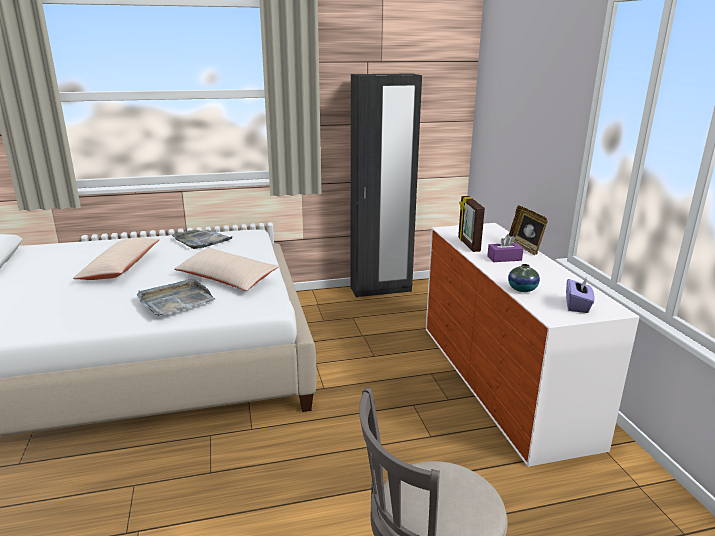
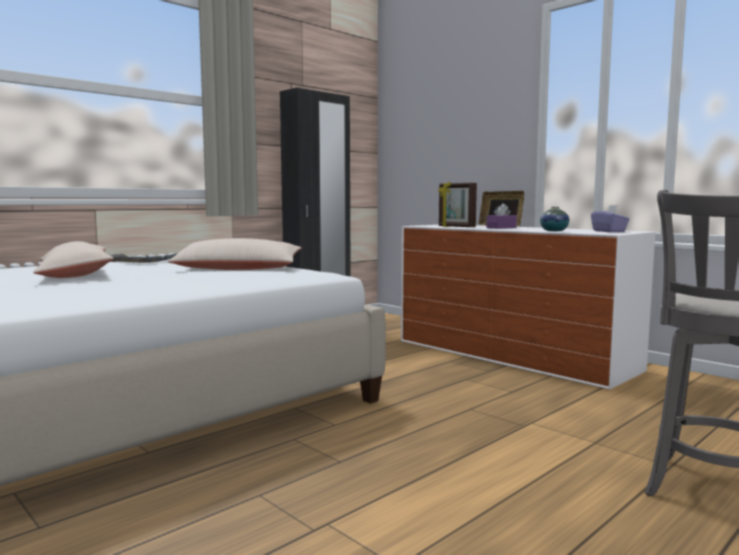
camera: 30 degrees left, 15 degrees down
grey tray [137,279,215,316] -> none

